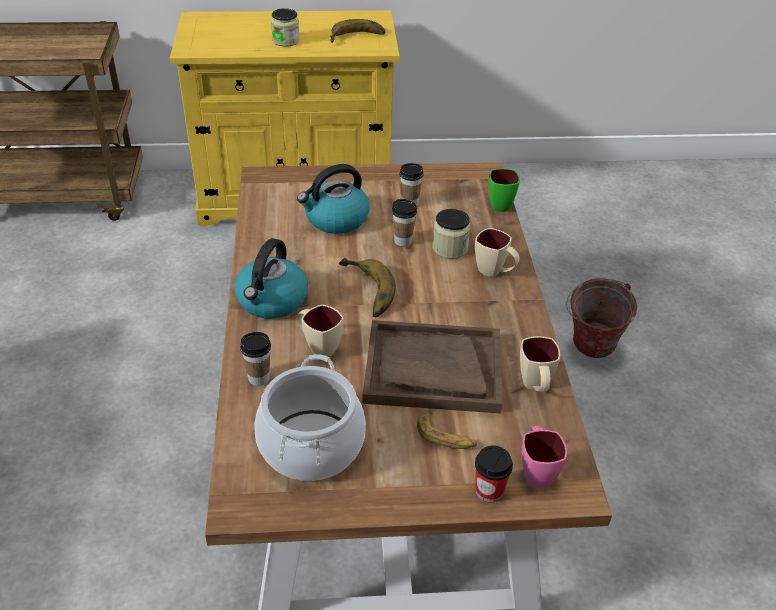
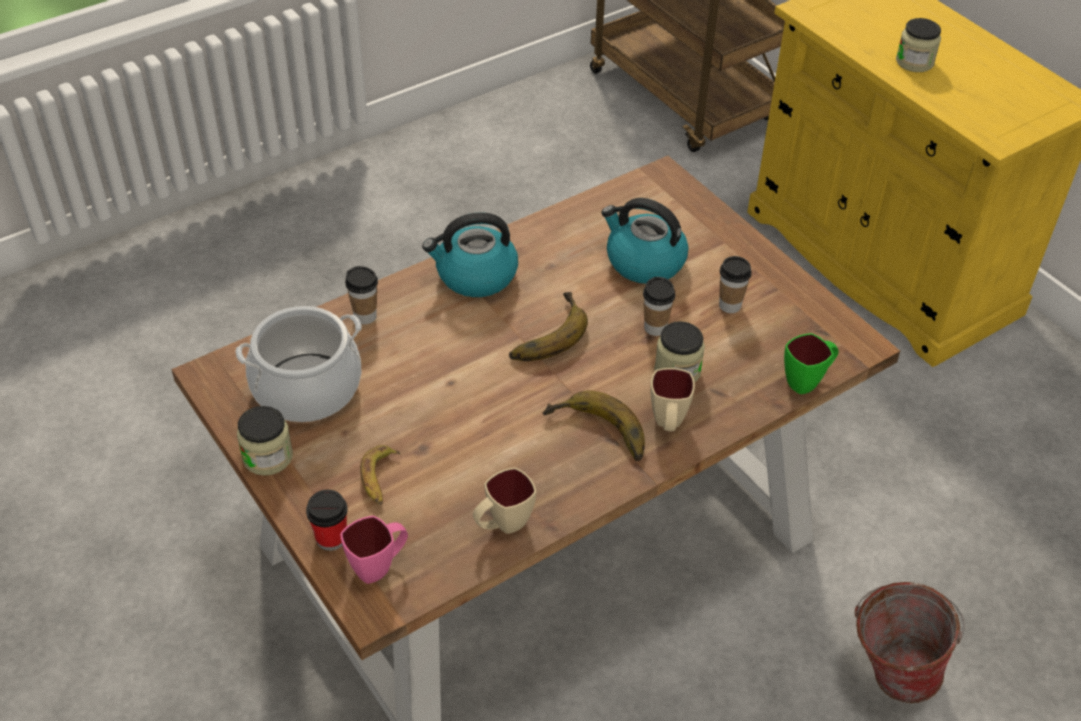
camera: 60 degrees right, 5 degrees up
beige mug [297,304,344,357] -> none
banana [331,19,385,43] -> banana moved to [543,390,645,461]
brown tray [363,320,503,413] -> none
none -> jar [237,406,293,476]

